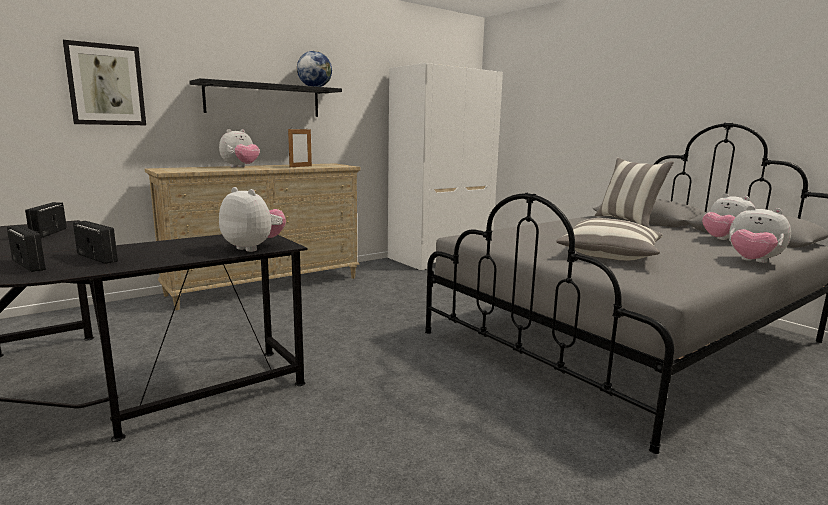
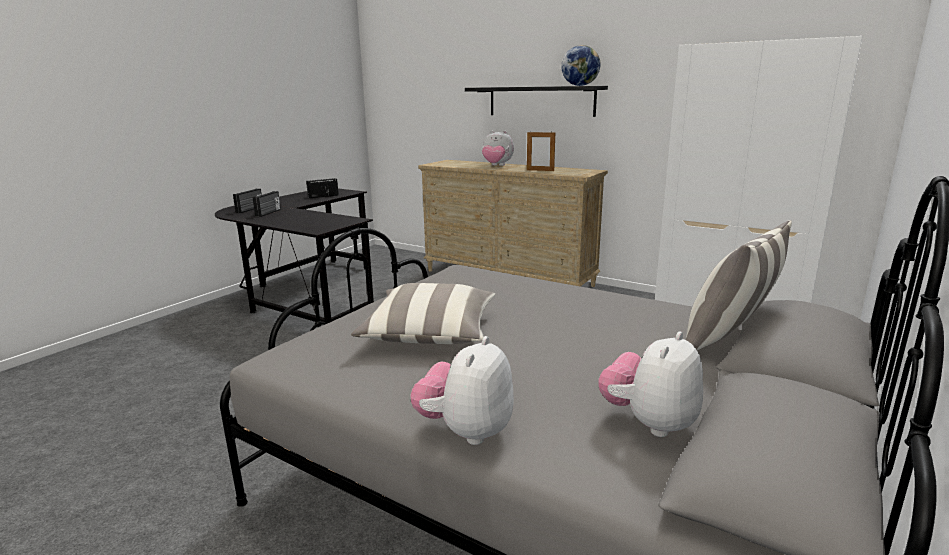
camera: 70 degrees right, 5 degrees up
picture [63,40,146,125] -> none
plush toy [219,187,286,252] -> none

